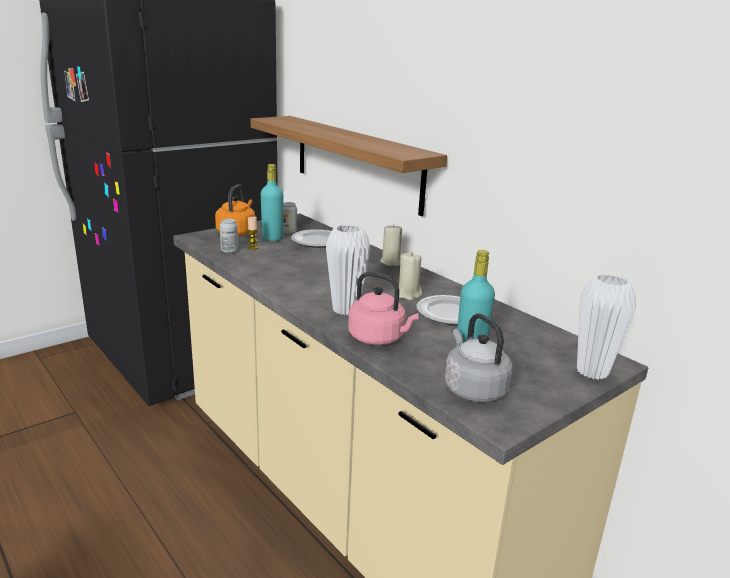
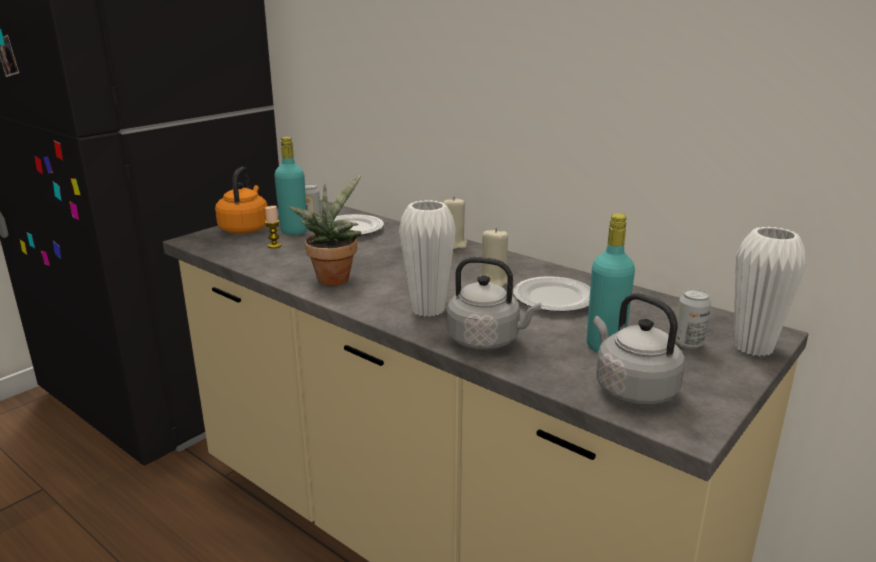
camera: 10 degrees left, 0 degrees up
can [220,219,238,253] -> can moved to [675,289,711,349]
shelf [250,116,447,216] -> none
pink kettle [348,272,419,345] -> grey kettle [447,257,541,350]
none -> potted plant [288,175,362,286]

